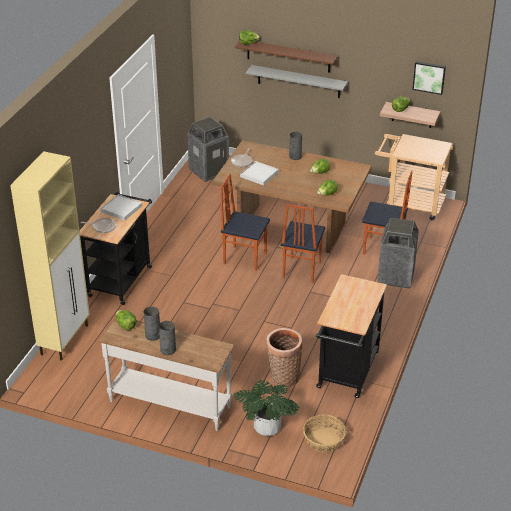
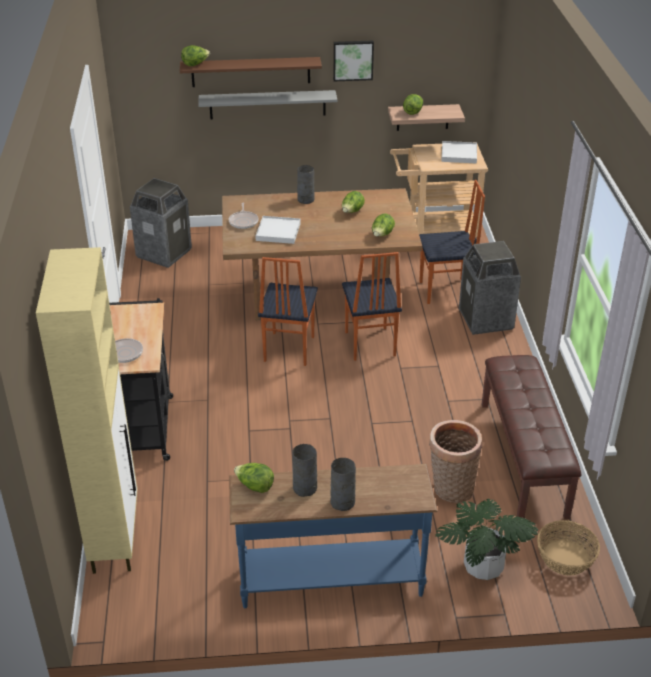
camera: 25 degrees left, 0 degrees up
white console table [98,318,235,431] -> blue console table [229,464,438,608]
white tray [101,194,142,221] -> white tray moved to [441,141,477,164]
chair [220,174,270,271] -> chair turned 75 degrees counterclockwise [258,257,318,366]
black cart [316,274,387,398] -> brown bench [482,355,581,519]
picture [412,61,446,95] -> picture moved to [333,41,374,81]

